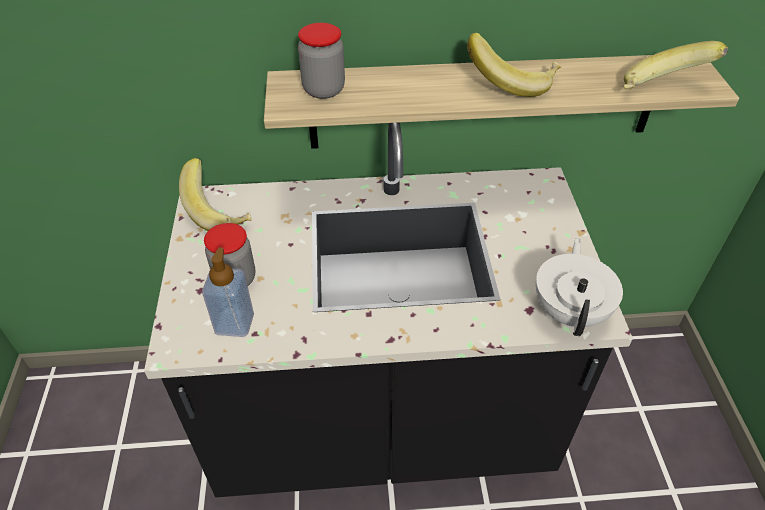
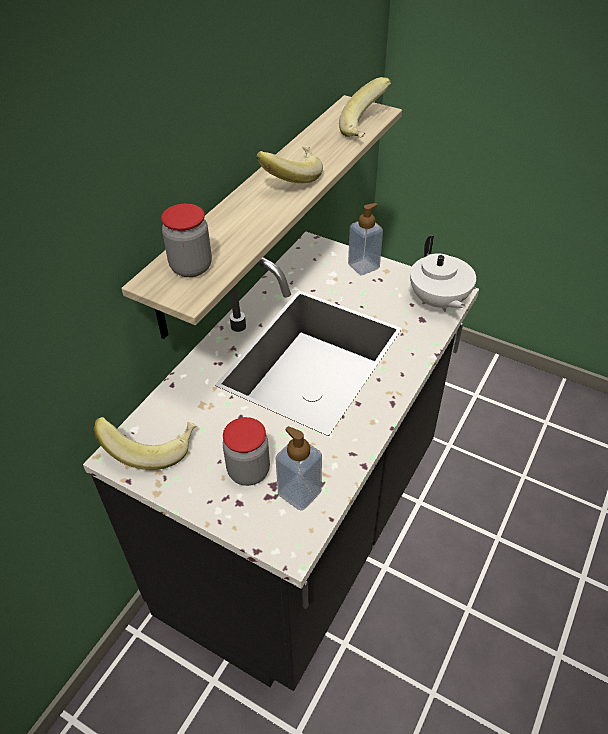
camera: 55 degrees left, 0 degrees up
white teapot [536,238,623,336] -> white teapot turned 150 degrees counterclockwise [410,235,476,312]
none -> soap dispenser [348,203,383,275]

